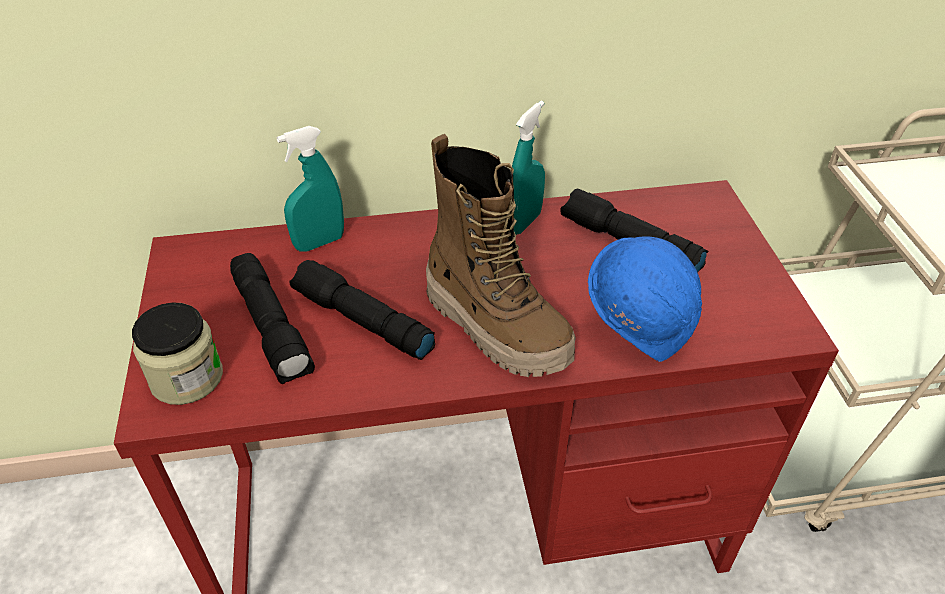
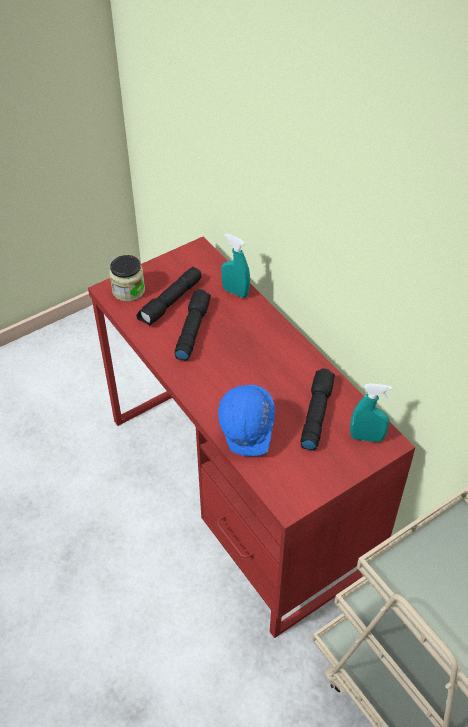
camera: 65 degrees right, 5 degrees up
boot [426,134,576,377] -> none
turquoise spray bottle [512,101,545,235] -> turquoise spray bottle moved to [350,383,392,442]

